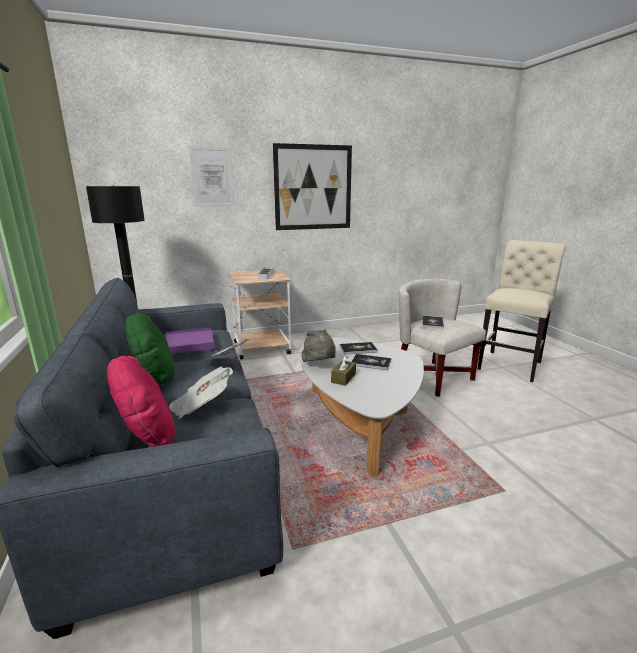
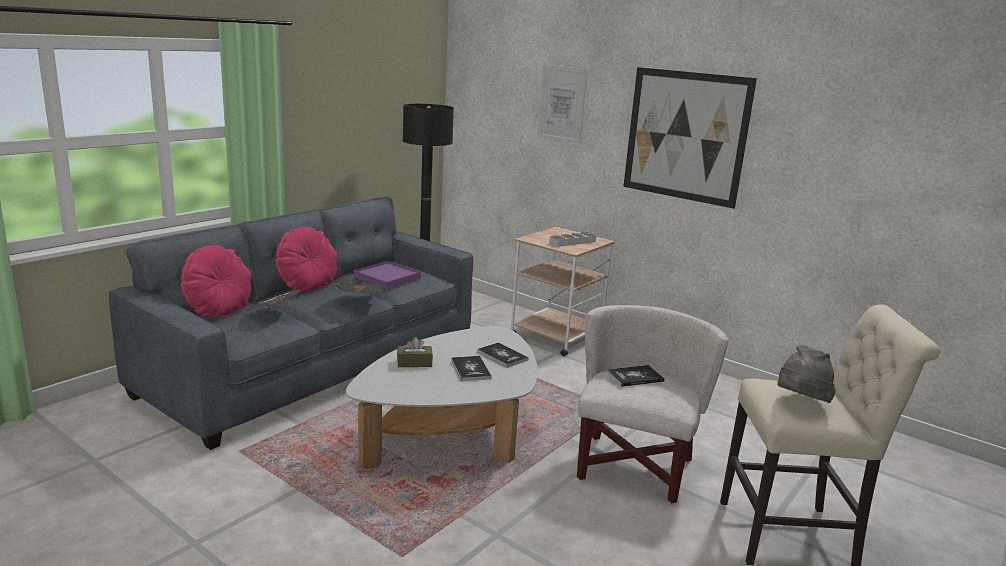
camera: 55 degrees right, 0 degrees up
green pillow [125,313,175,384] -> pink pillow [275,227,337,292]
grey hat [301,329,336,362] -> grey hat moved to [777,345,835,403]

